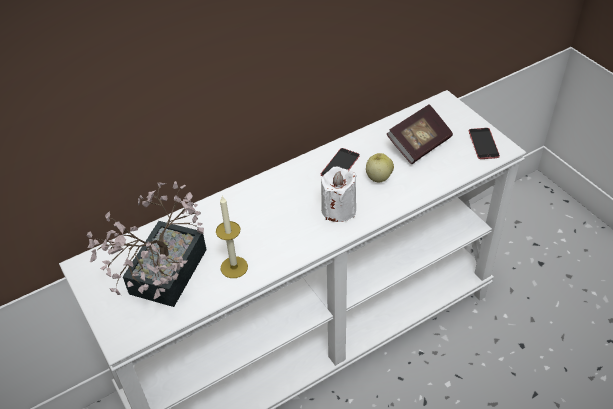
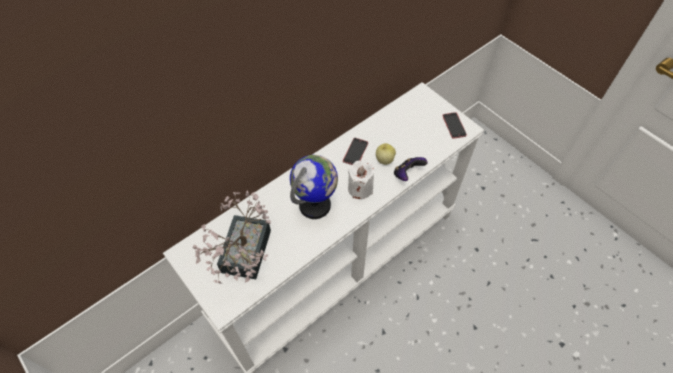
camera: 10 degrees left, 10 degrees up
candle [216,196,248,278] -> none
book [386,104,453,164] -> none
none -> globe [290,155,338,219]
none -> game controller [394,157,427,181]

